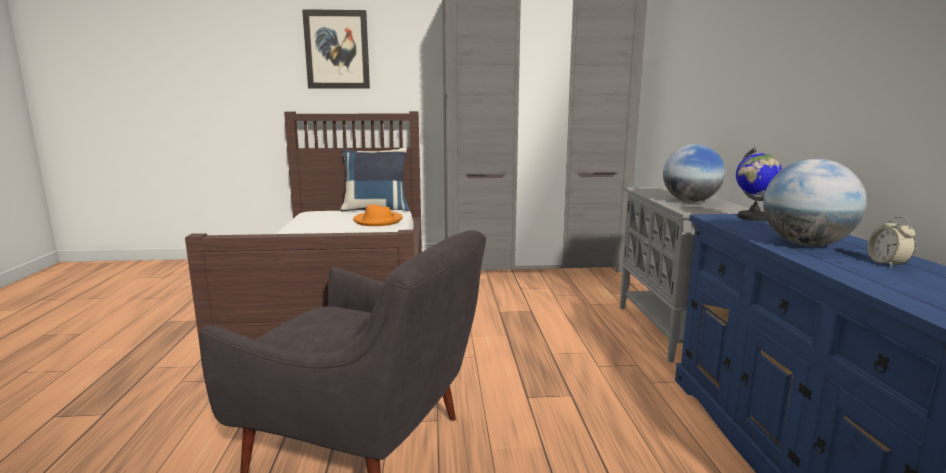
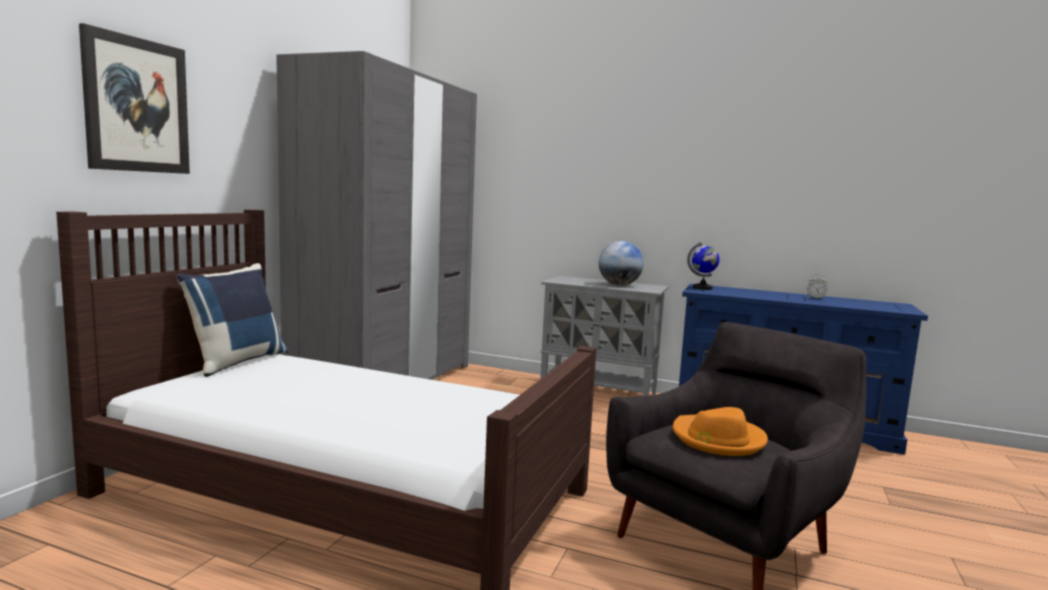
camera: 65 degrees left, 5 degrees down
orange hat [353,205,403,226] -> orange hat moved to [673,407,768,456]
globe [763,159,866,246] -> none

